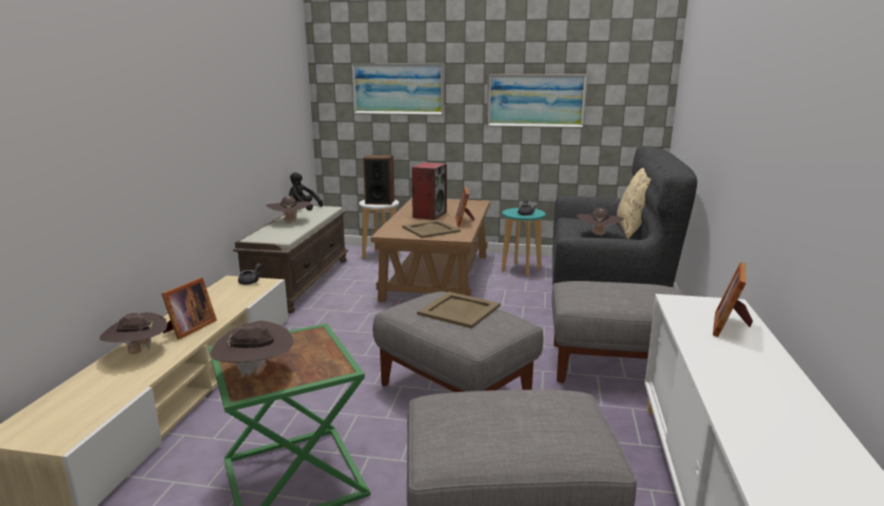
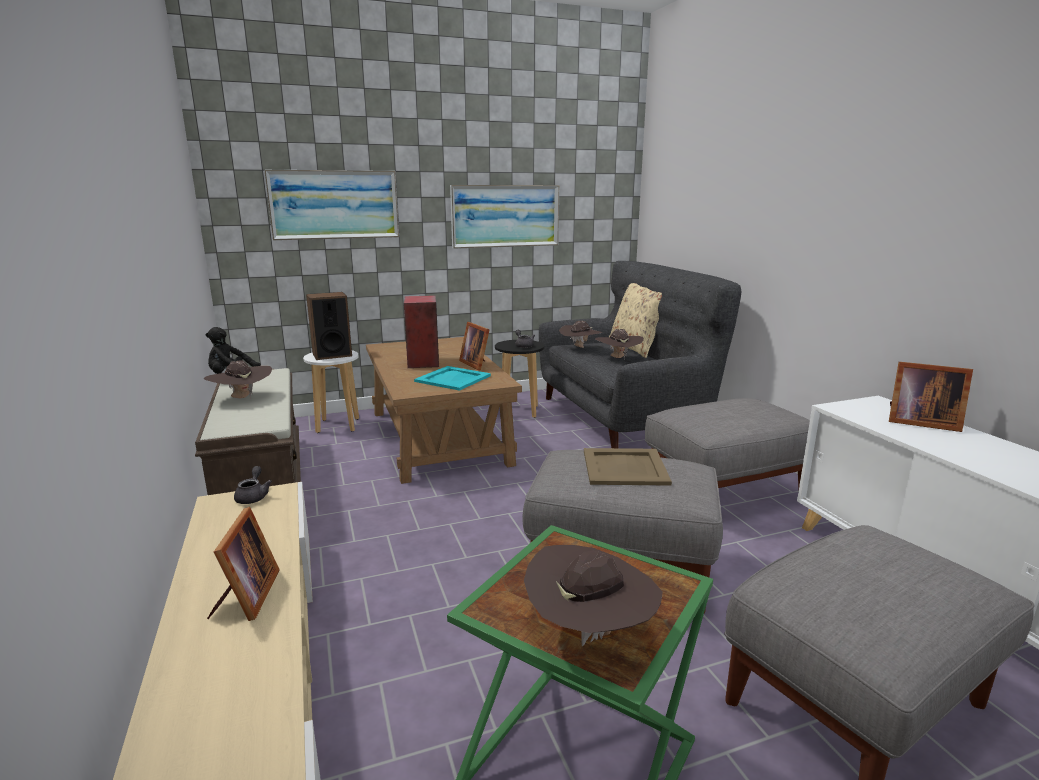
camera: 30 degrees left, 0 degrees up
brown hat [100,312,167,354] -> brown hat moved to [559,321,602,348]
beige tray [402,220,461,238] -> turquoise tray [414,366,491,391]
turquoise stool [501,208,545,277] -> black stool [495,340,544,418]
picture frame [713,262,753,337] -> picture frame turned 60 degrees counterclockwise [889,362,973,432]

